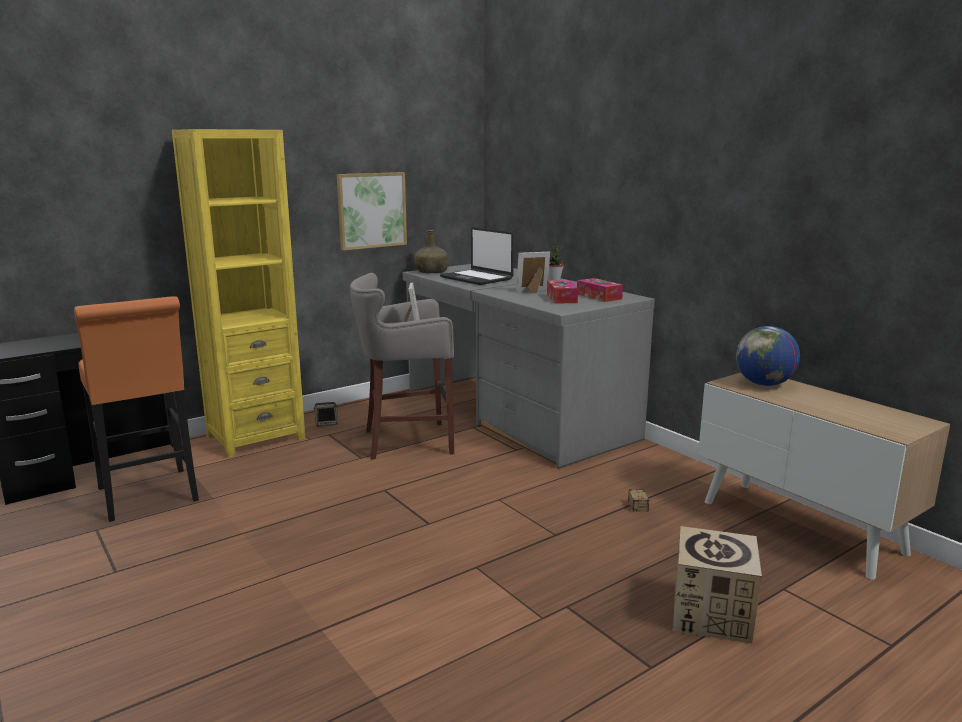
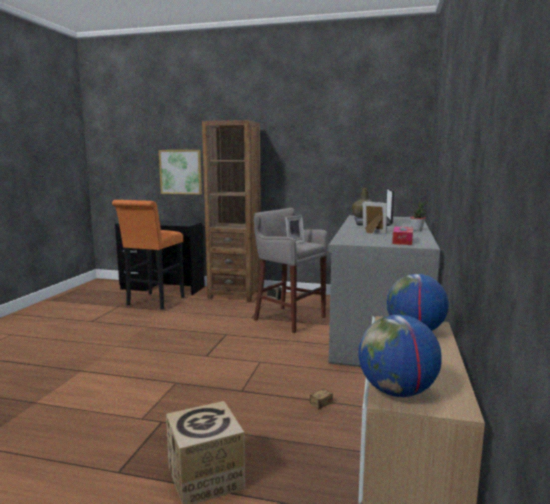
camera: 50 degrees right, 5 degrees down
yellow bookcase [172,129,305,458] -> brown bookcase [202,120,261,302]
picture [337,172,407,251] -> picture moved to [159,150,202,195]
tissue box [547,280,578,304] -> none
none -> globe [358,315,442,397]

